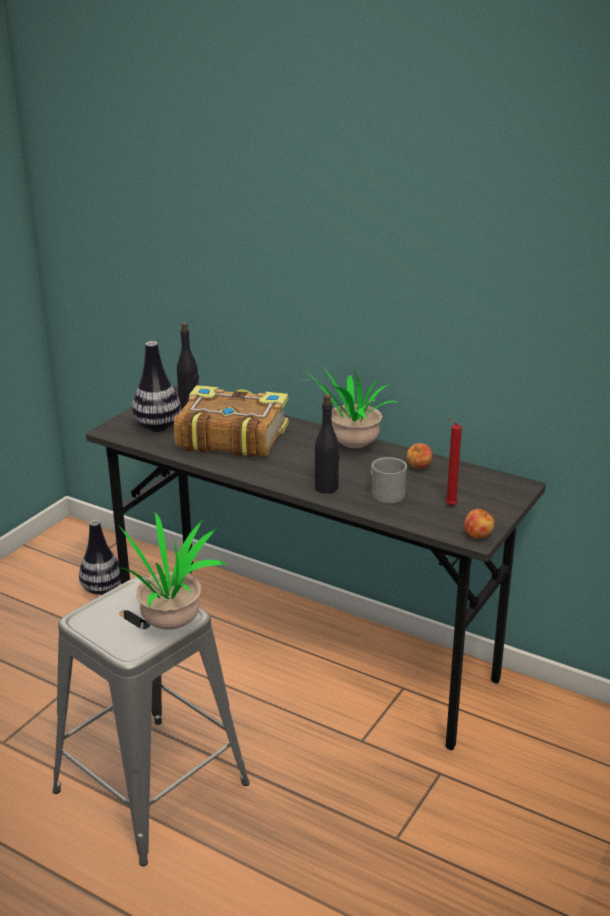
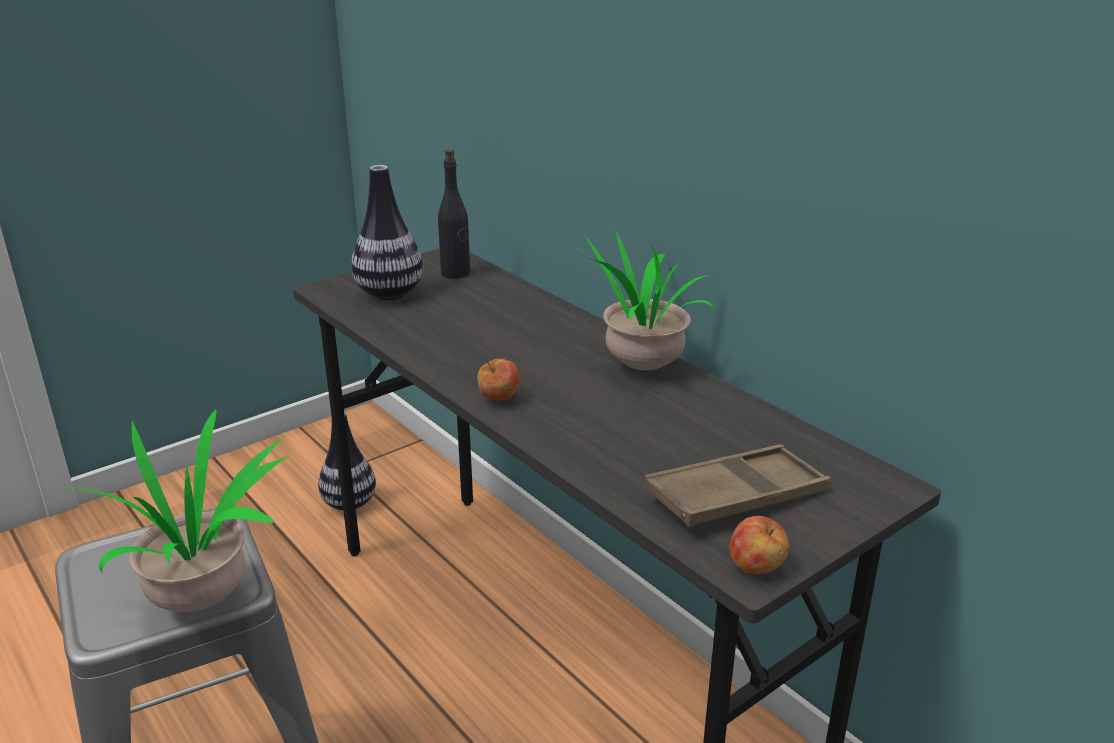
camera: 20 degrees right, 0 degrees up
book [174,385,289,458] -> none
black bottle [315,394,340,493] -> none
grey mug [371,457,407,504] -> none
apple [407,443,433,469] -> apple moved to [477,358,520,400]
red candle [445,418,462,506] -> brown tray [644,444,832,527]

